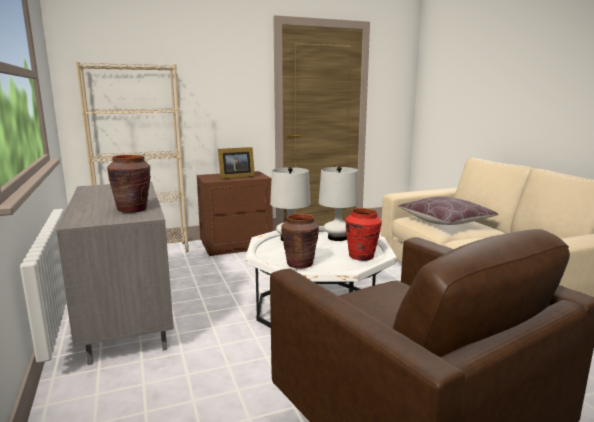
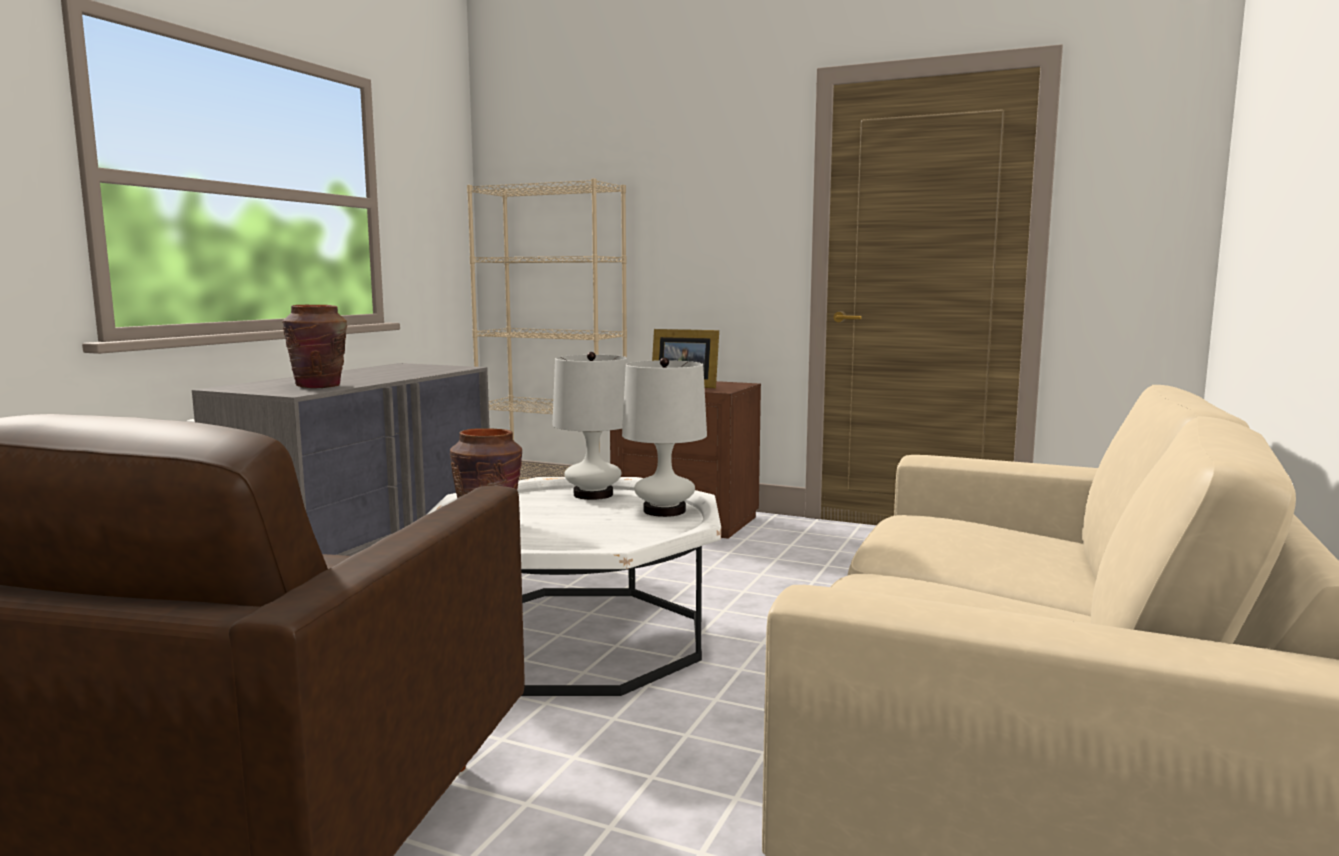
camera: 45 degrees right, 5 degrees down
red vase [346,208,382,261] -> none
brown pillow [399,196,498,225] -> none

